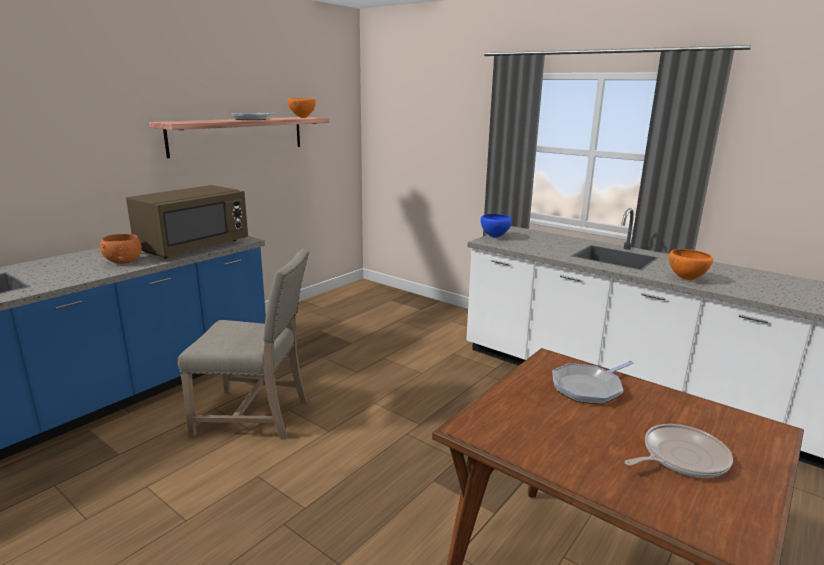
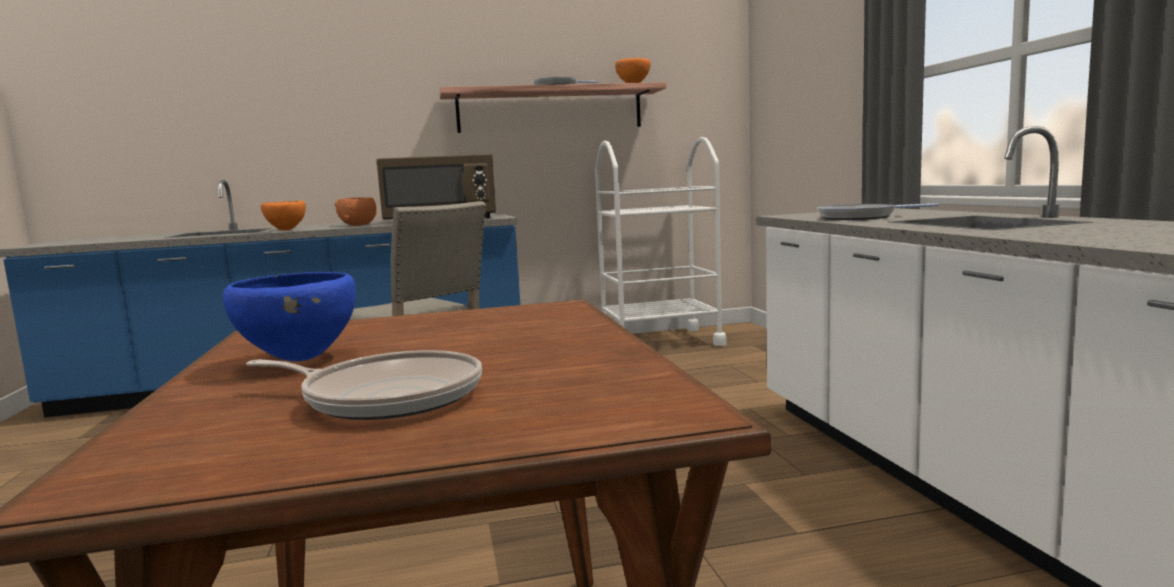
camera: 40 degrees right, 10 degrees down
blue bowl [481,214,512,238] -> blue bowl moved to [223,272,356,361]
frying pan [552,361,634,405] -> frying pan moved to [817,203,939,220]
orange bowl [669,249,713,280] -> orange bowl moved to [261,201,306,231]
none -> white cart [595,137,727,346]

